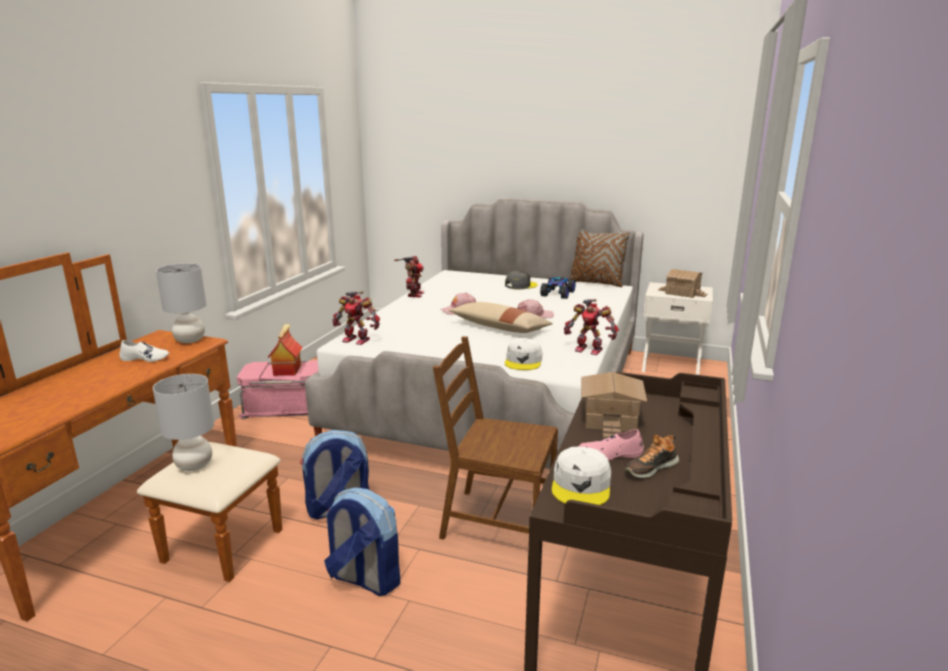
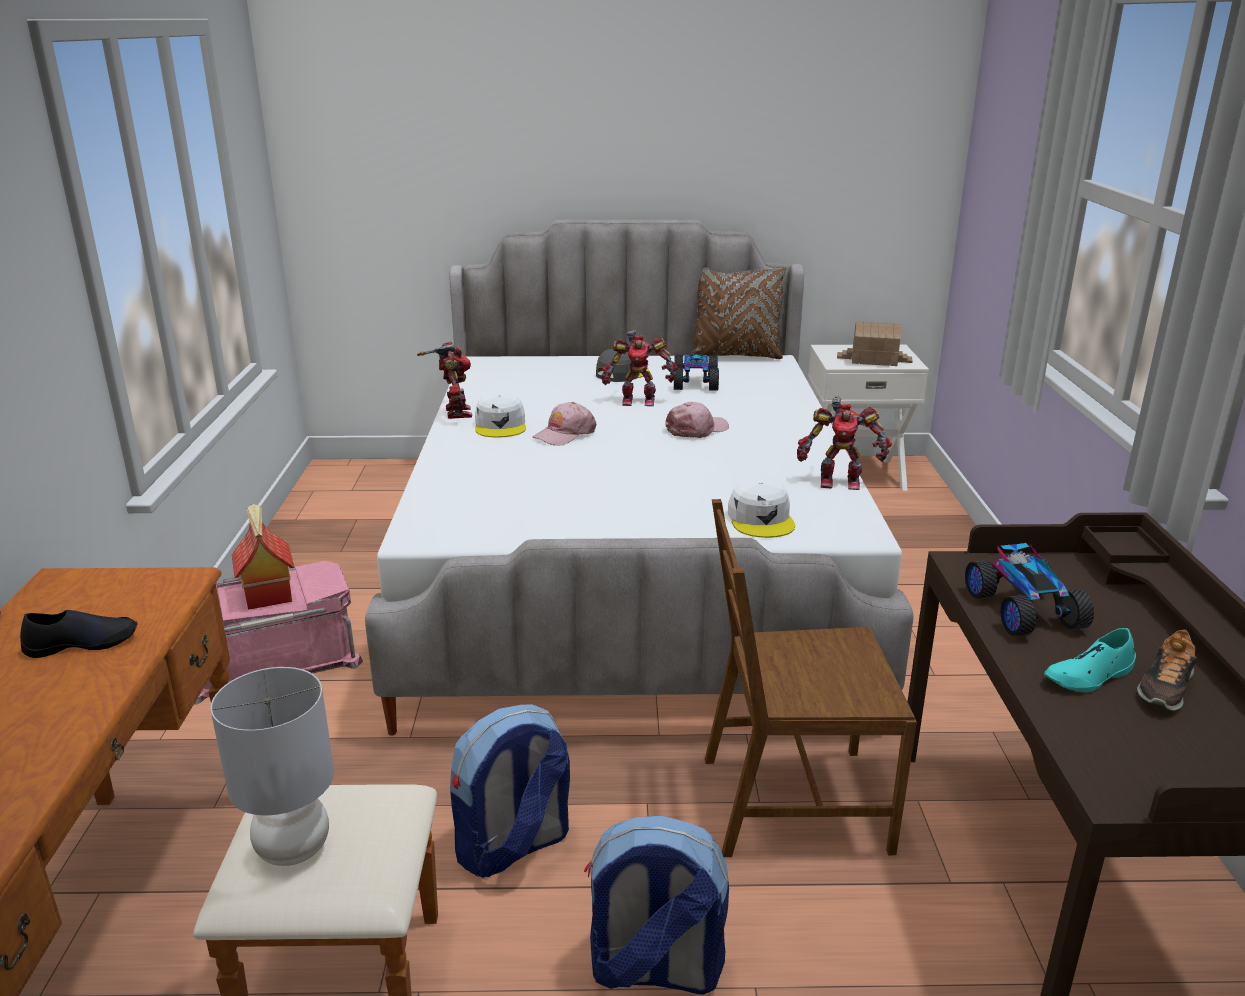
camera: 20 degrees left, 5 degrees up
white shoe [119,340,169,362] -> black shoe [20,610,137,658]
grey table lamp [156,263,207,343] -> none
toy robot [332,291,380,345] -> toy robot moved to [601,330,678,406]
beige pillow [449,302,553,333] -> none
white cap [552,447,611,505] -> white cap moved to [475,393,526,438]
pink shoe [578,429,644,461] -> turquoise shoe [1044,628,1136,692]
toy house [581,372,647,439] -> toy car [965,543,1094,636]

